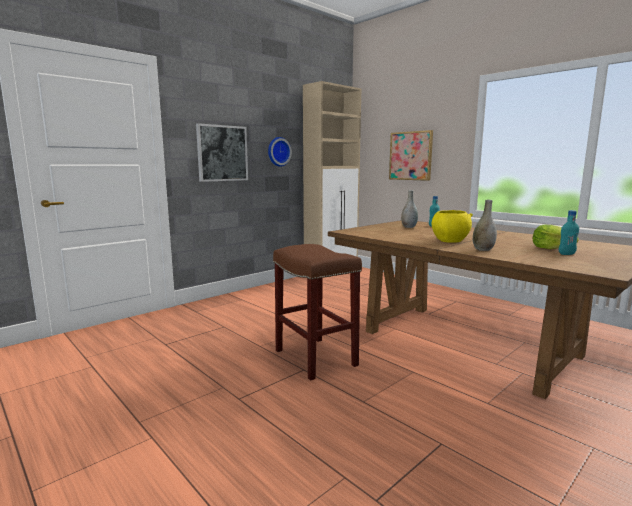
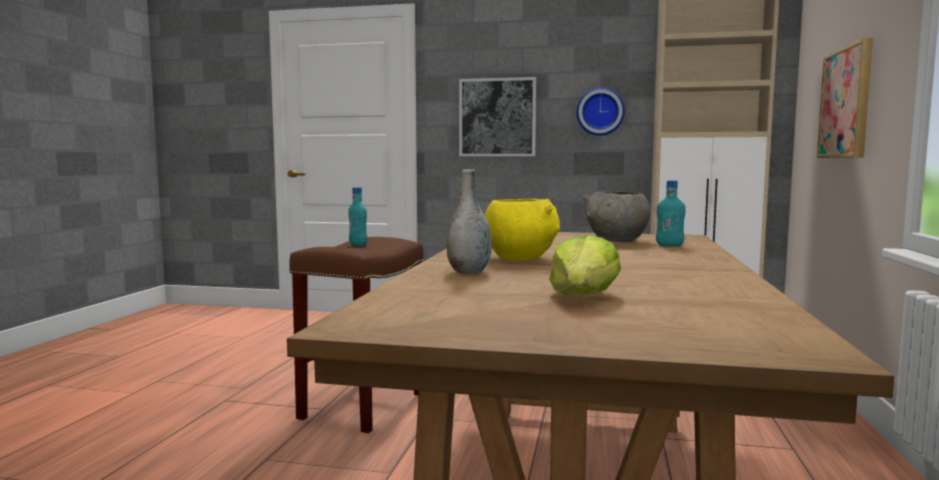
camera: 55 degrees right, 5 degrees down
grey vase [401,190,418,228] -> grey bowl [582,192,650,242]
turquoise bottle [559,210,579,255] -> turquoise bottle moved to [348,187,368,246]

